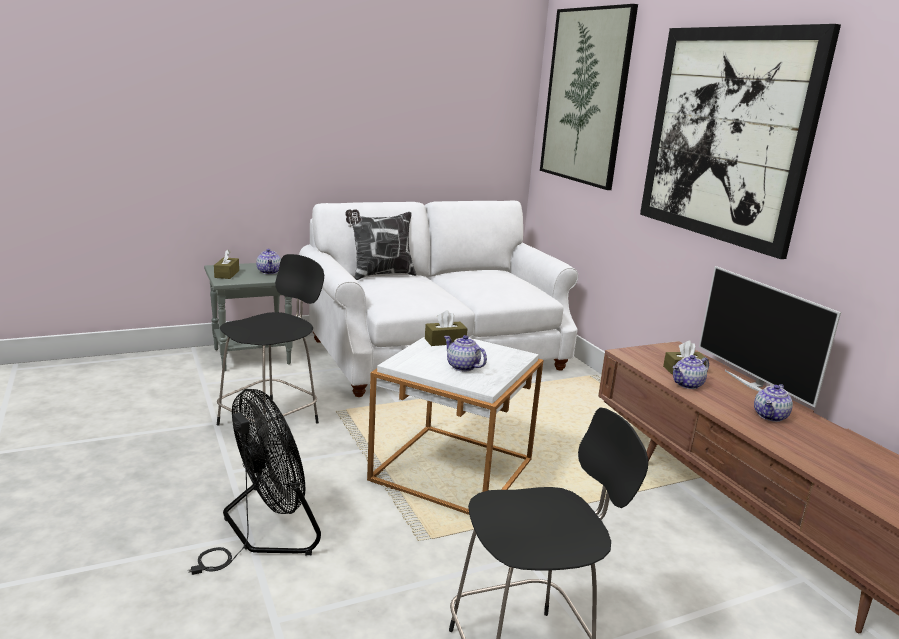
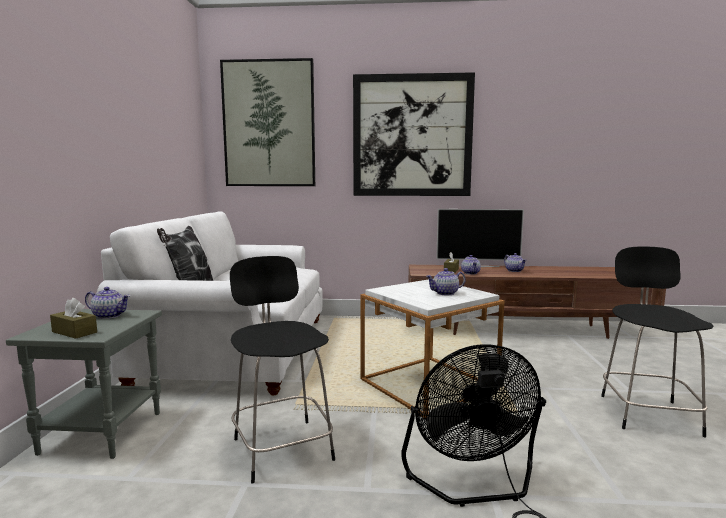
camera: 60 degrees left, 10 degrees down
brown tissue box [425,310,468,346] -> none

